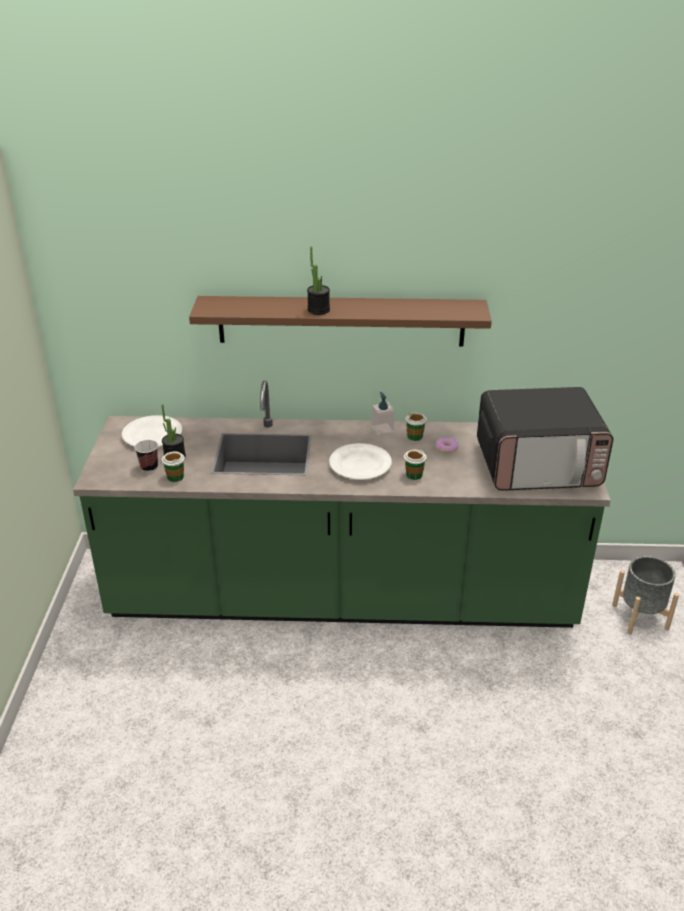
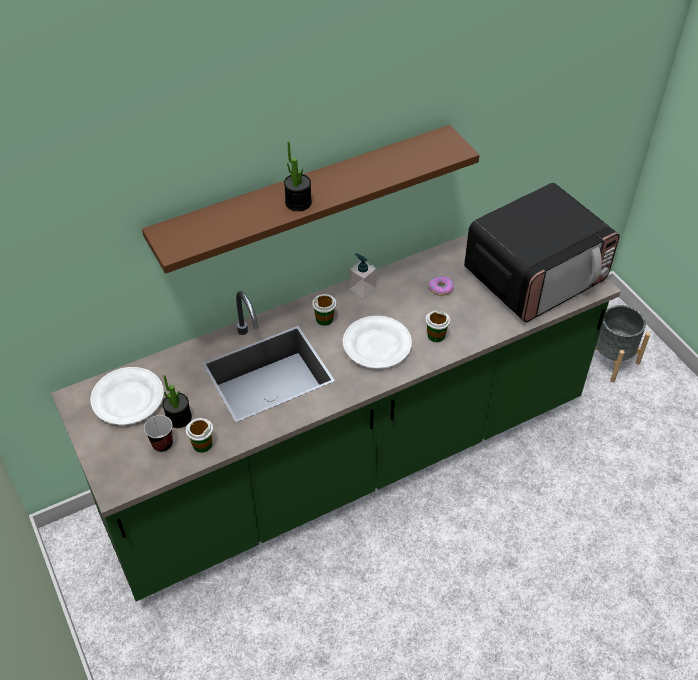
camera: 30 degrees left, 15 degrees up
cup [405,412,427,441] -> cup moved to [312,294,336,326]

